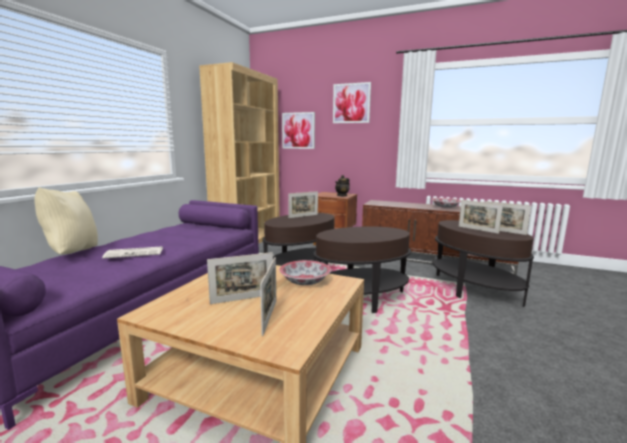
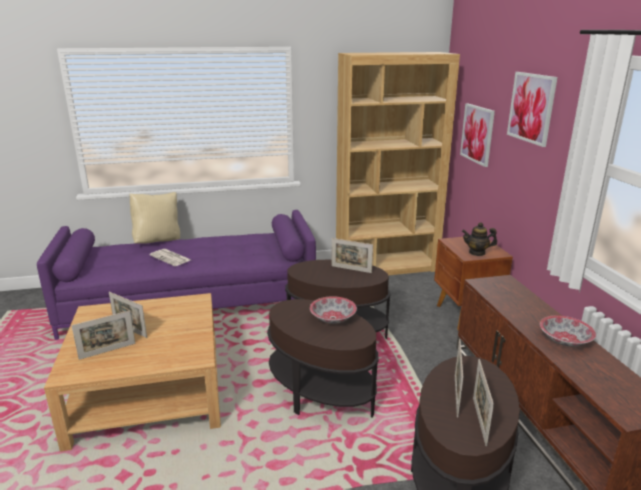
camera: 55 degrees right, 10 degrees up
bowl [279,260,331,285] -> bowl moved to [310,296,357,324]

